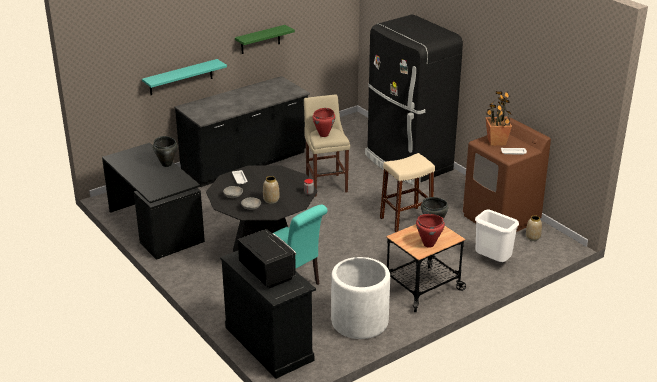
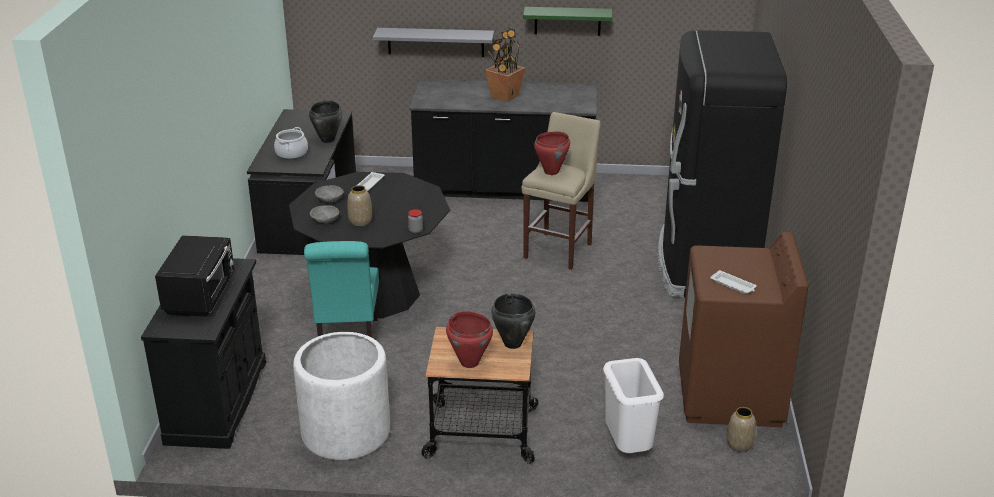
camera: 40 degrees right, 0 degrees up
turquoise shelf [142,59,227,95] -> grey shelf [373,28,494,57]
beige stool [380,153,435,232] -> none
potted plant [485,91,512,146] -> potted plant moved to [485,28,525,102]
none -> cooking pot [274,127,308,159]

